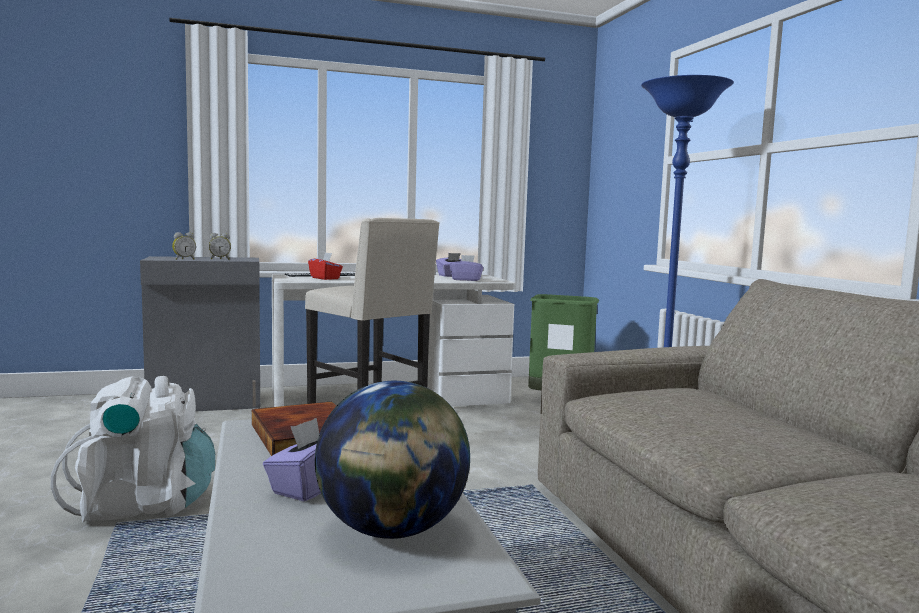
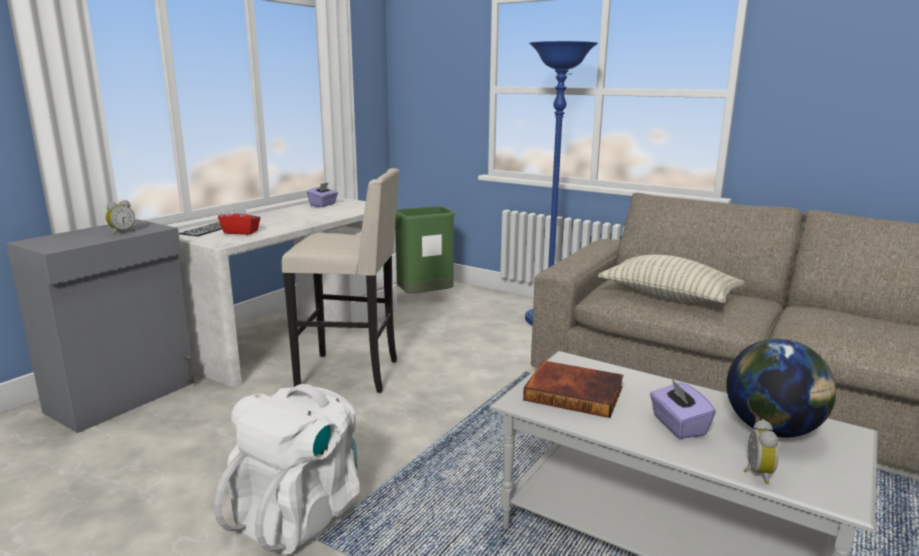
camera: 40 degrees left, 10 degrees up
alarm clock [172,232,196,260] -> alarm clock moved to [743,419,779,484]
purple tissue box [450,255,484,281] -> none
none -> pillow [598,255,745,303]

